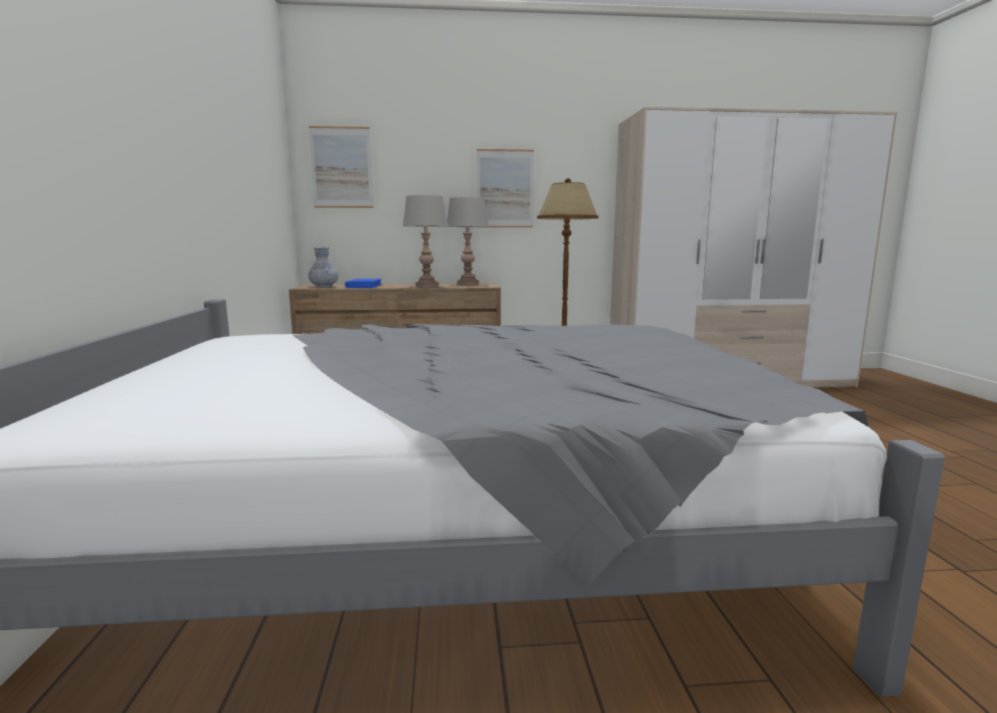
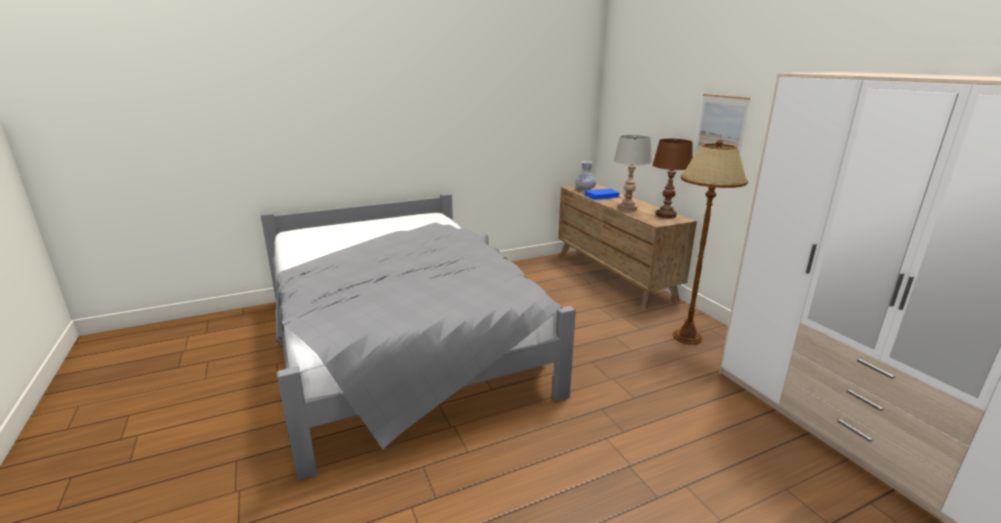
camera: 70 degrees right, 10 degrees up
picture [309,126,373,208] -> none
grey table lamp [446,197,489,285] -> brown table lamp [652,139,693,218]

